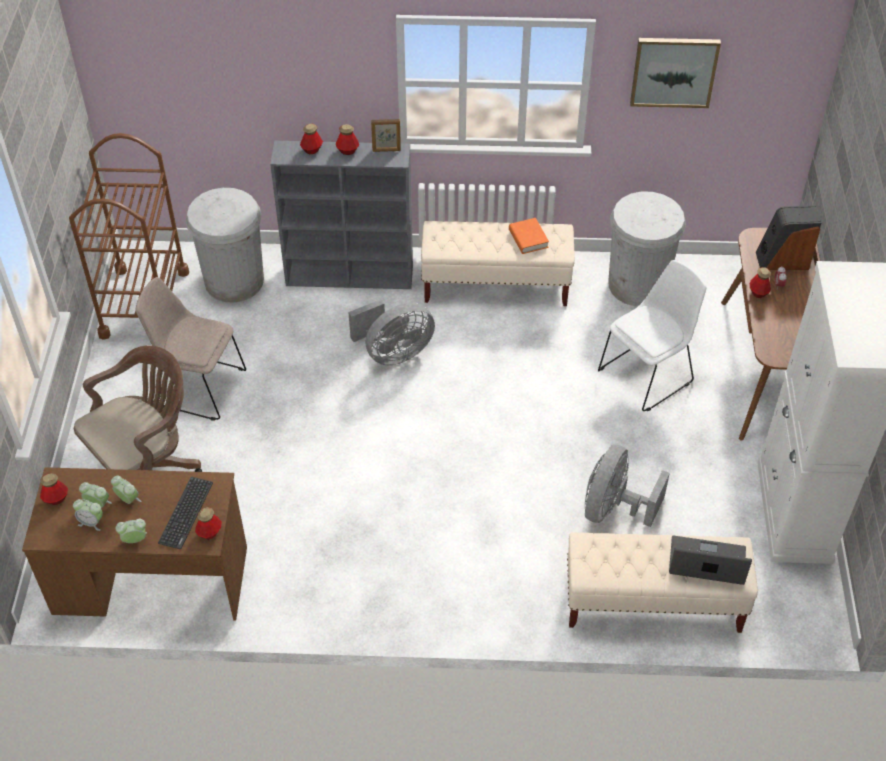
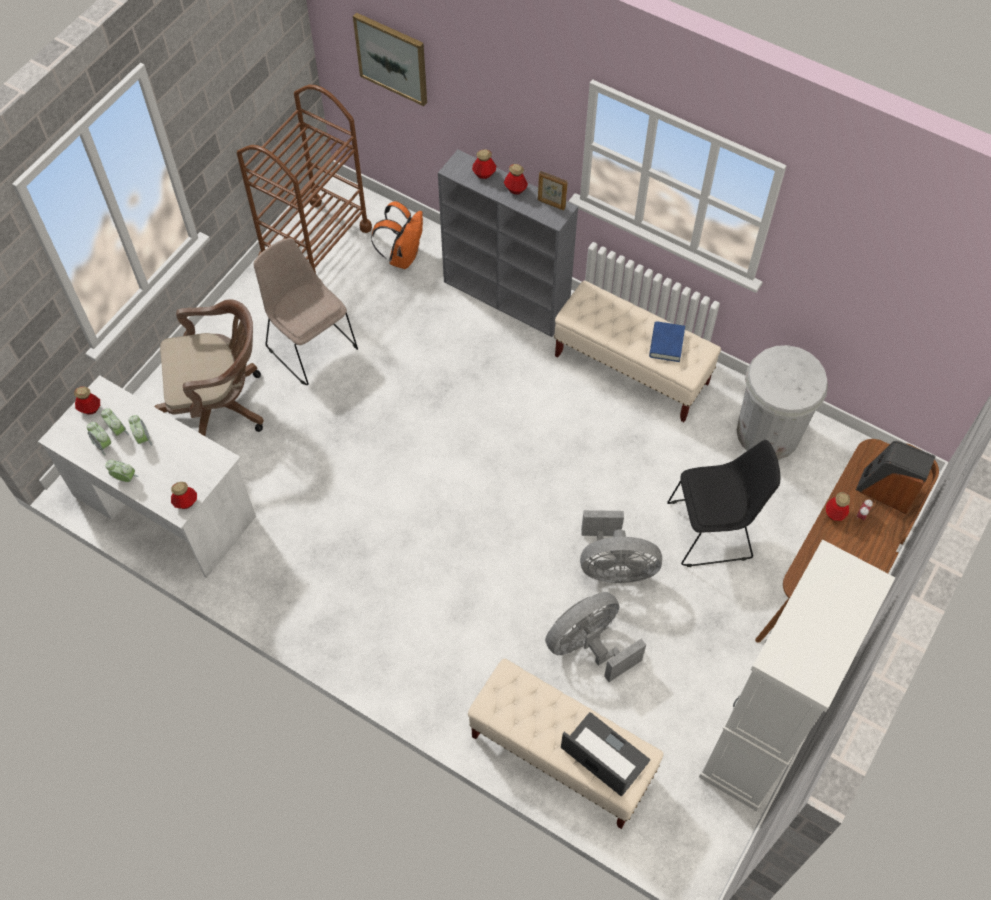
camera: 30 degrees right, 10 degrees up
brown desk [22,467,247,621] -> white desk [38,375,256,578]
keyboard [158,477,213,549] -> none
white trash can [186,188,264,303] -> orange backpack [371,201,423,269]
grey fan [348,299,435,365] -> grey fan moved to [580,510,662,583]
orange book [509,218,549,254] -> blue book [649,321,685,362]
white chair [598,260,706,411] -> black chair [667,440,780,567]
picture [630,38,721,108] -> picture moved to [353,13,427,106]

